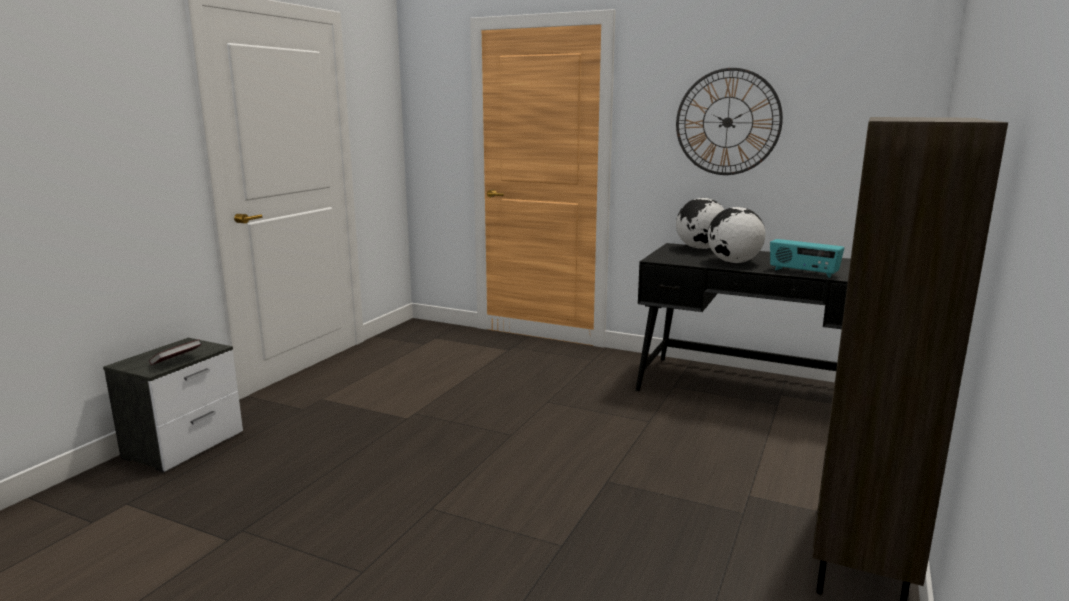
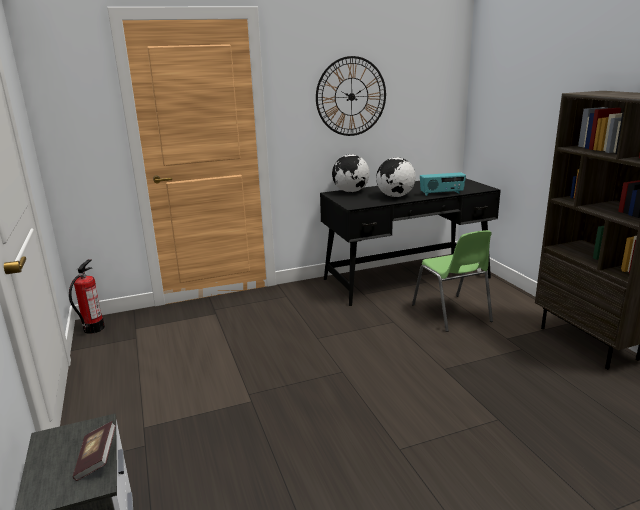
camera: 45 degrees left, 5 degrees up
none -> fire extinguisher [69,259,105,334]
none -> green chair [412,230,493,332]

